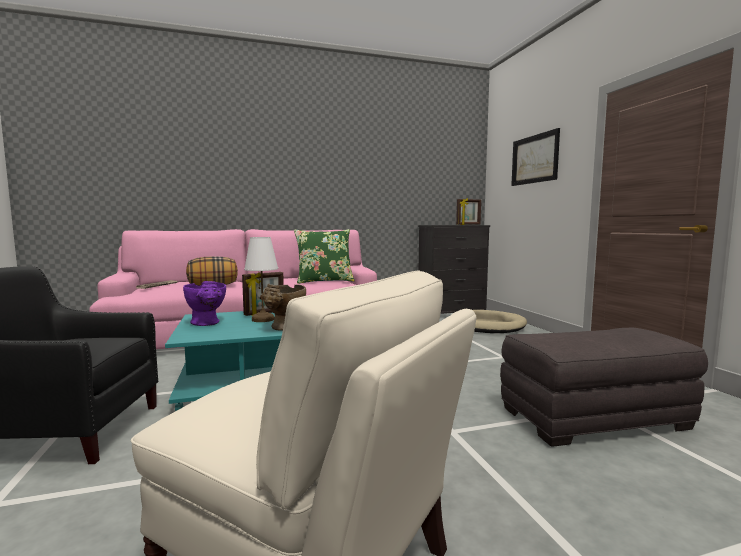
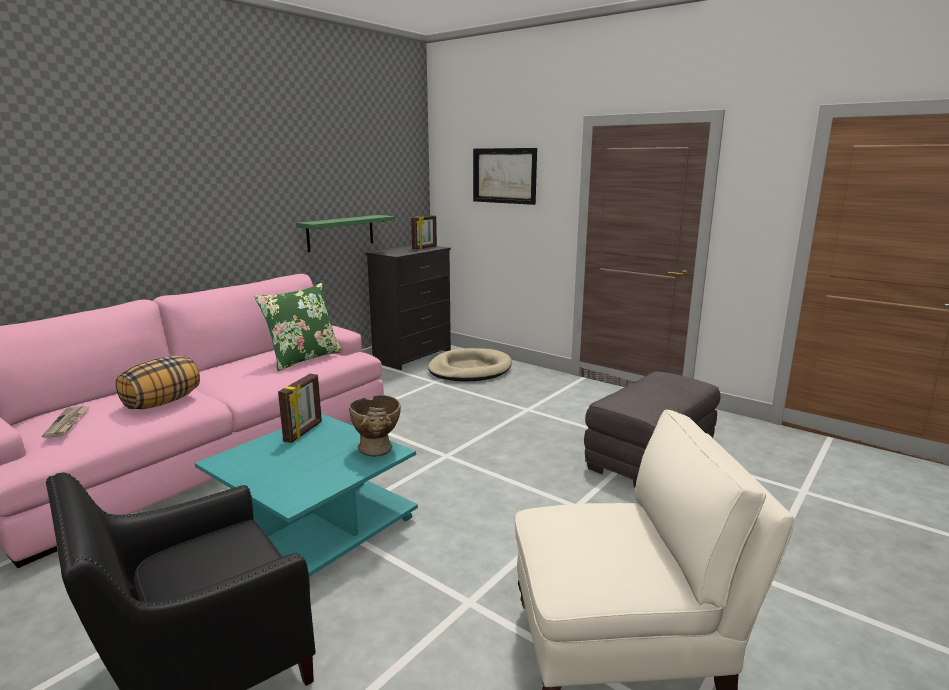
camera: 35 degrees left, 10 degrees up
purple vase [183,281,226,326] -> none
white table lamp [244,237,278,322] -> none
none -> green shelf [296,215,395,252]

